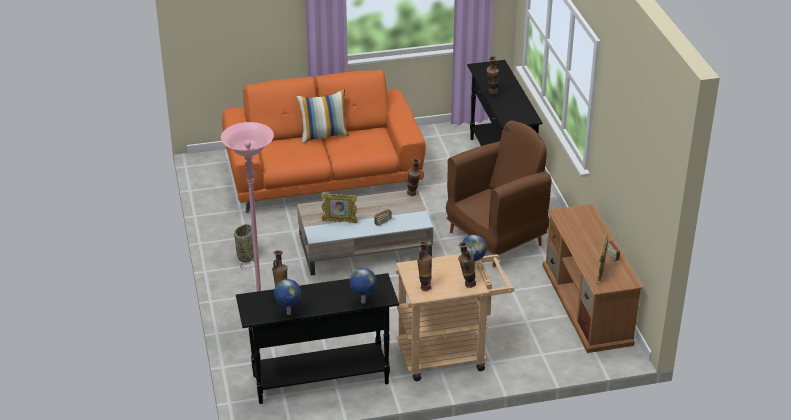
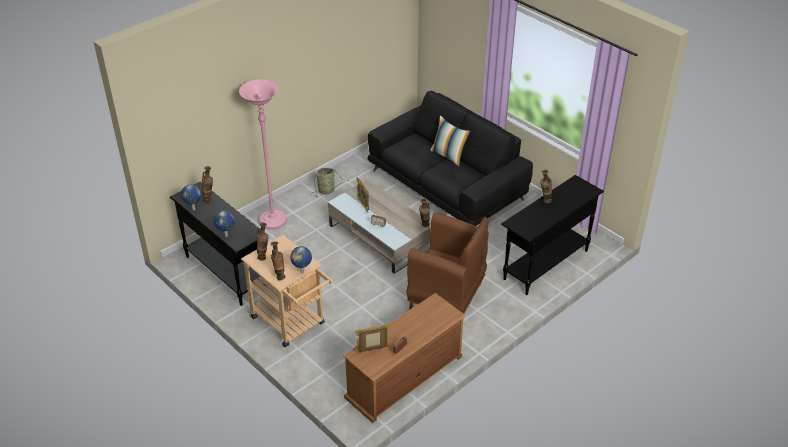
camera: 60 degrees right, 5 degrees up
orange sofa [222,70,426,213] -> black sofa [367,91,533,226]

